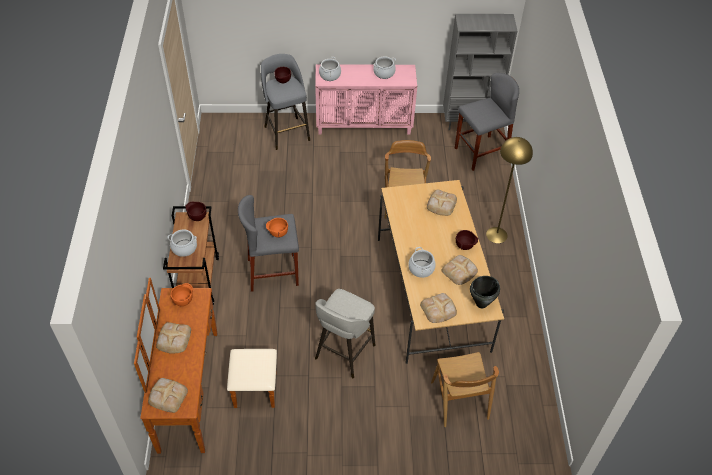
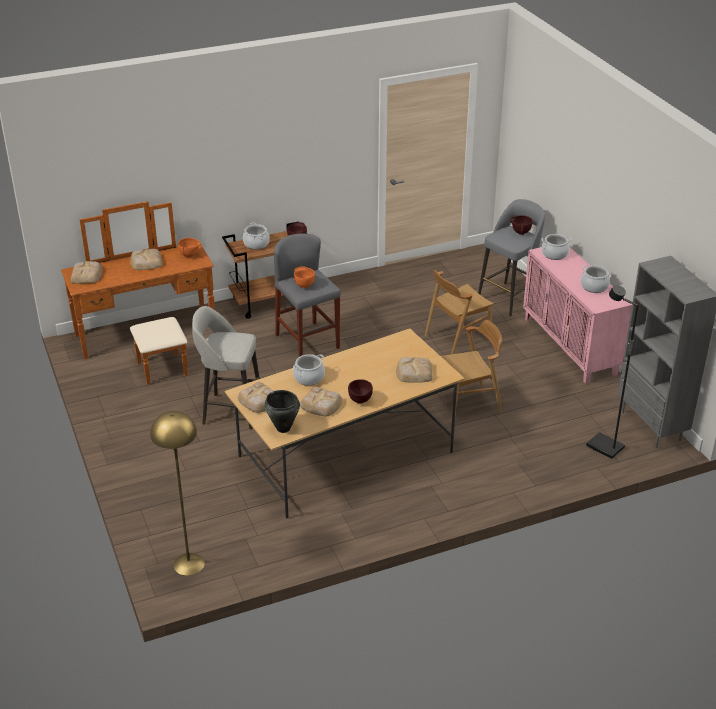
camera: 70 degrees right, 15 degrees down
brown chair [431,352,499,427] -> brown chair moved to [425,270,494,354]
grey stool [455,73,519,171] -> black floor lamp [586,285,639,459]
yellow floor lamp [486,137,533,243] -> yellow floor lamp moved to [150,411,205,576]

